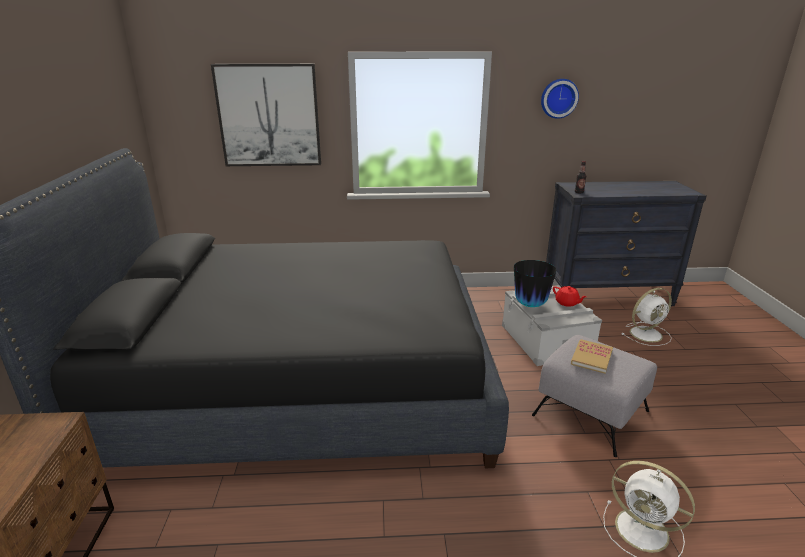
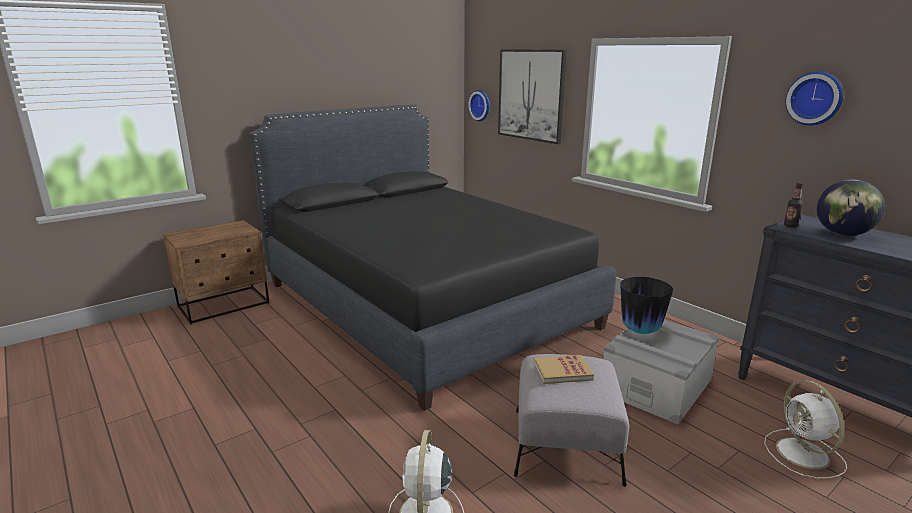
camera: 55 degrees right, 5 degrees down
red teapot [553,286,587,307] -> none
white fan [621,288,672,346] -> white fan turned 45 degrees clockwise [764,380,847,478]
none -> wall clock [468,90,490,121]
none -> globe [817,179,885,236]

